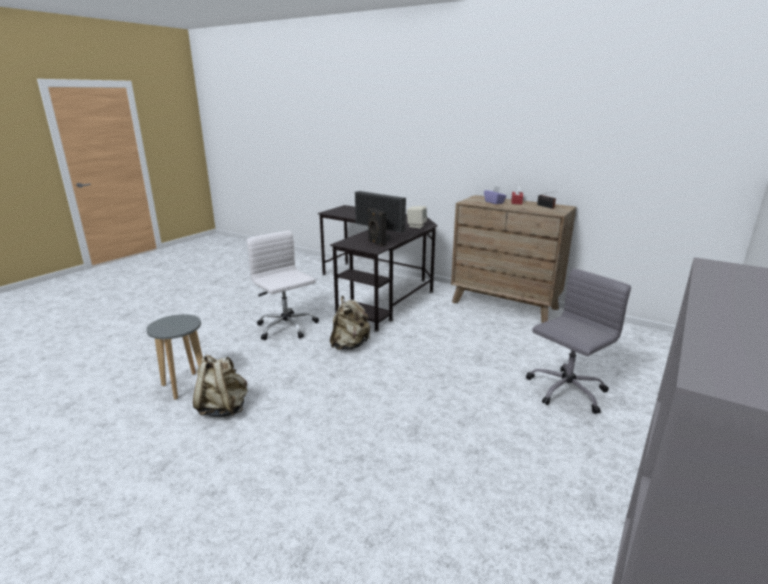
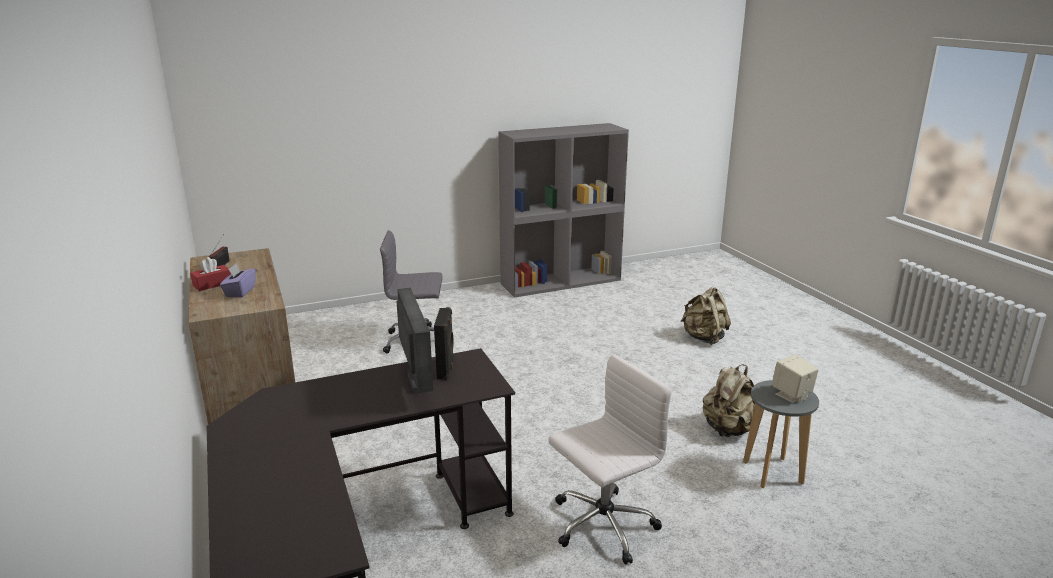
camera: 145 degrees left, 0 degrees up
white office chair [247,231,319,340] -> white office chair turned 120 degrees counterclockwise [548,354,672,565]
beige backpack [330,296,370,350] -> beige backpack moved to [680,287,731,345]
beige speaker [407,206,427,228] -> beige speaker moved to [772,354,819,403]

